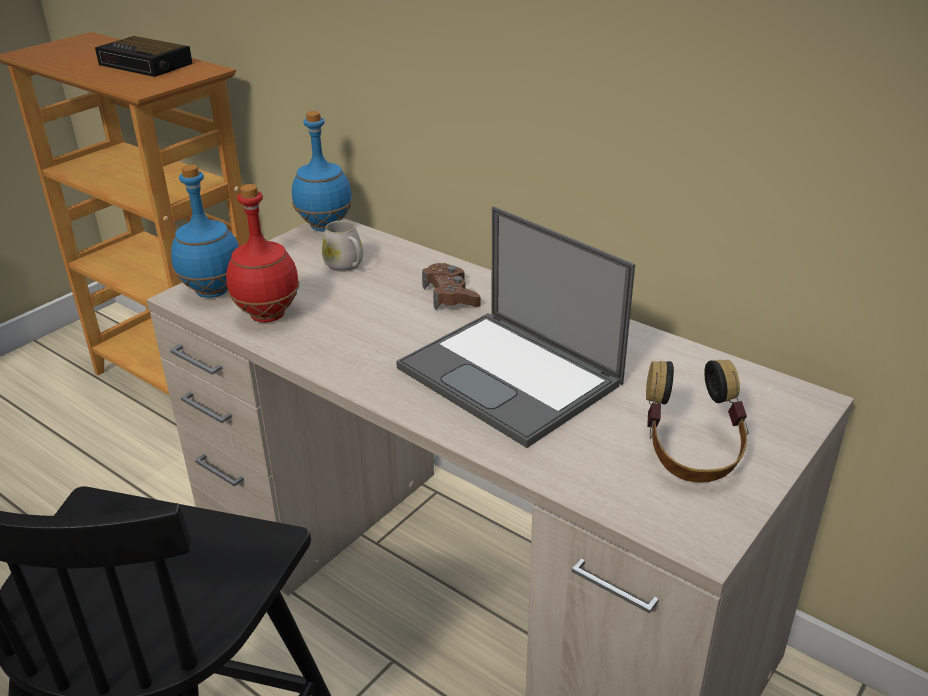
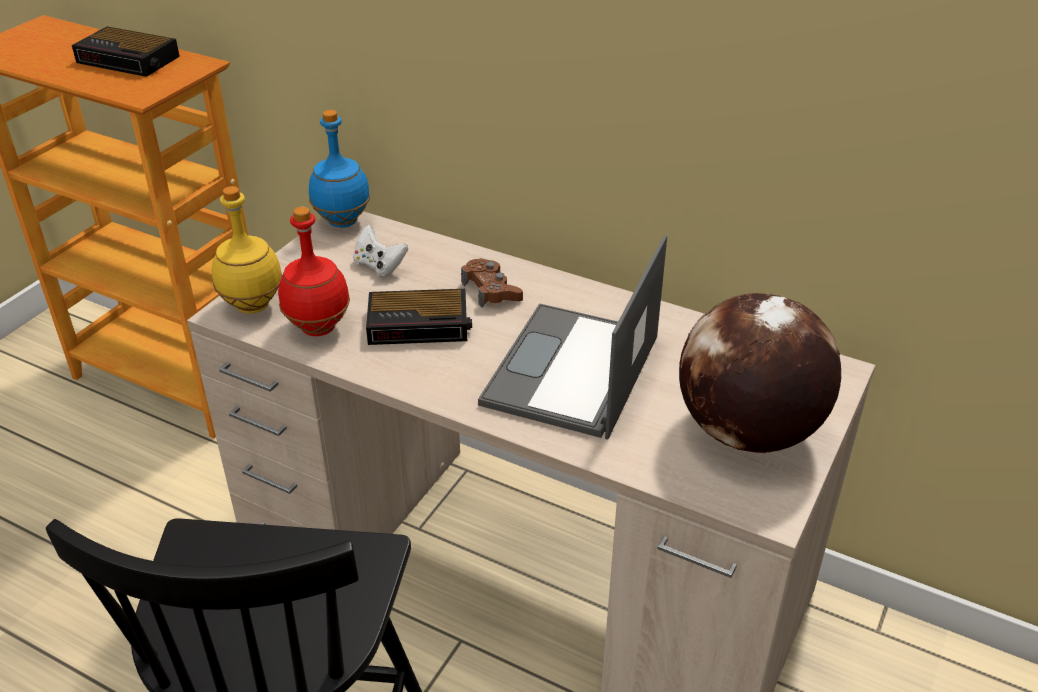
camera: 10 degrees left, 5 degrees up
blue bottle [171,164,239,298] -> yellow bottle [212,186,282,314]
white mug [322,220,363,272] -> white game controller [353,225,408,277]
laptop [396,206,635,448] -> laptop turned 75 degrees clockwise [478,235,667,440]
headphones [646,360,748,483] -> globe [679,293,841,453]
none -> alarm clock [366,289,472,345]

